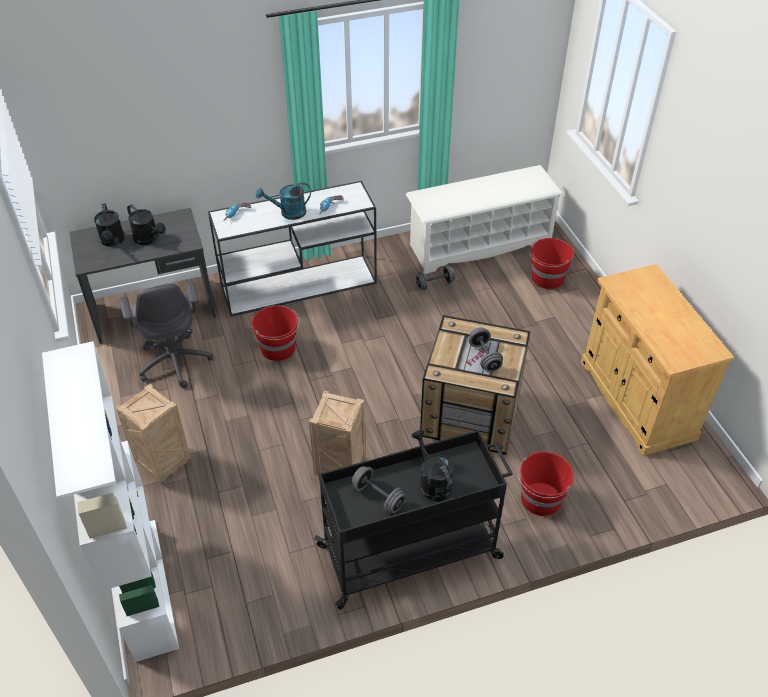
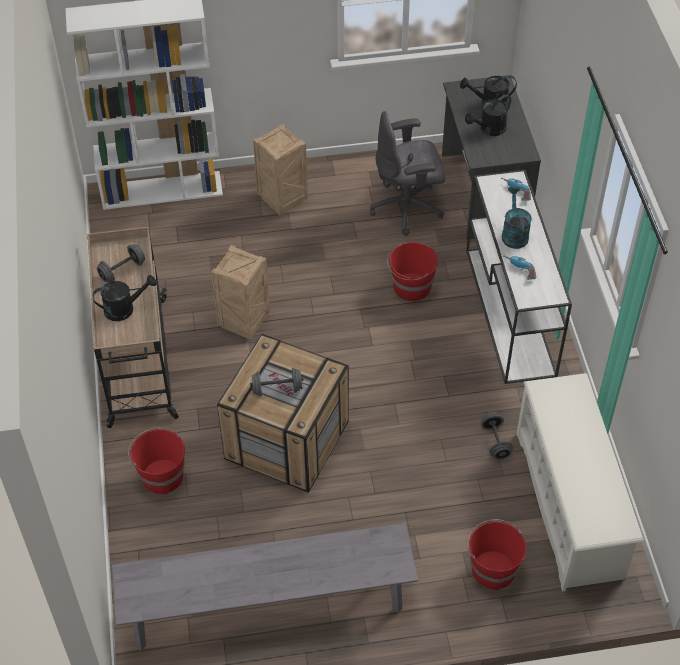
camera: 100 degrees right, 5 degrees up
black cart [314,430,513,610] -> beige cart [87,227,179,428]
beige cabinet [581,264,734,456] -> grey bench [112,523,418,651]

